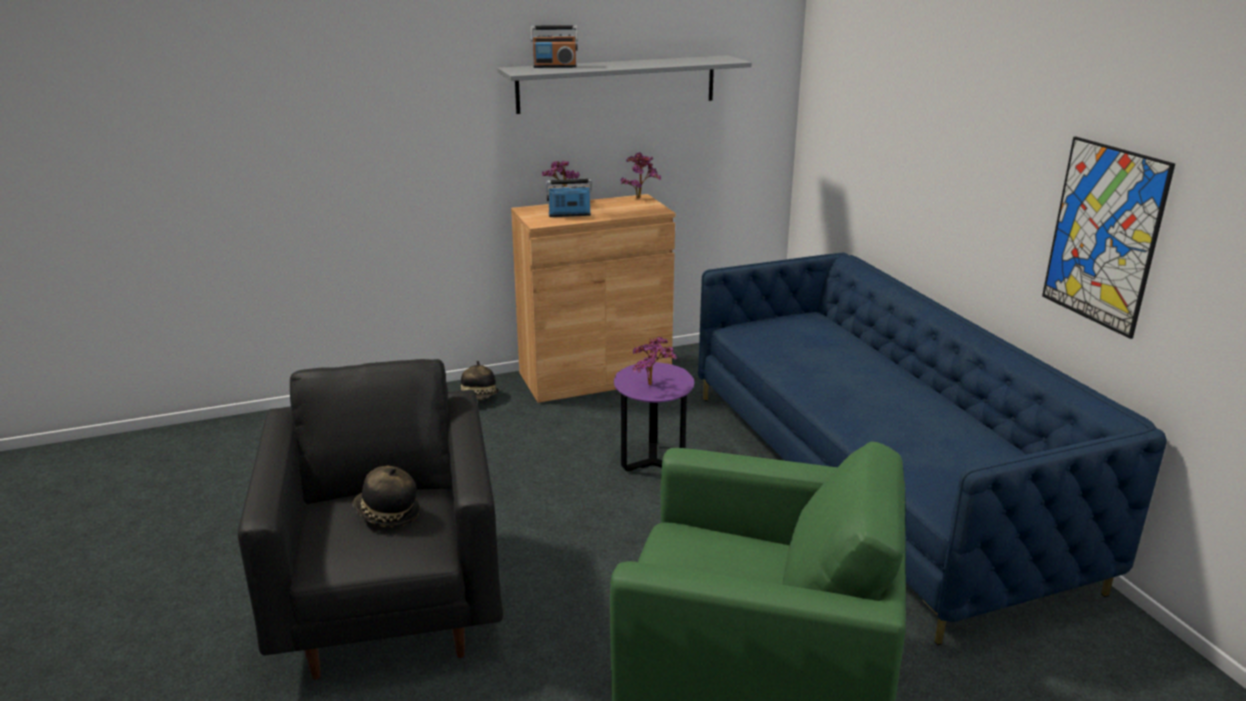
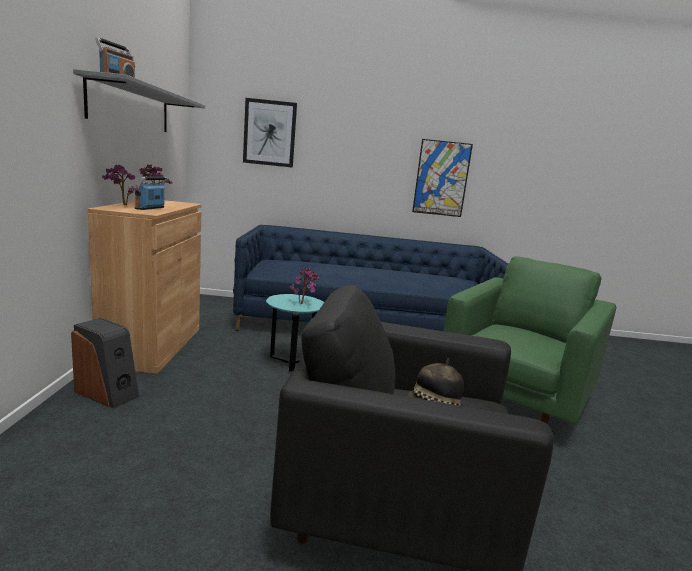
camera: 70 degrees left, 10 degrees down
hat [461,361,499,401] -> speaker [71,318,139,409]
purple side table [614,362,694,471] -> turquoise side table [266,294,324,372]
none -> picture [243,98,297,168]

